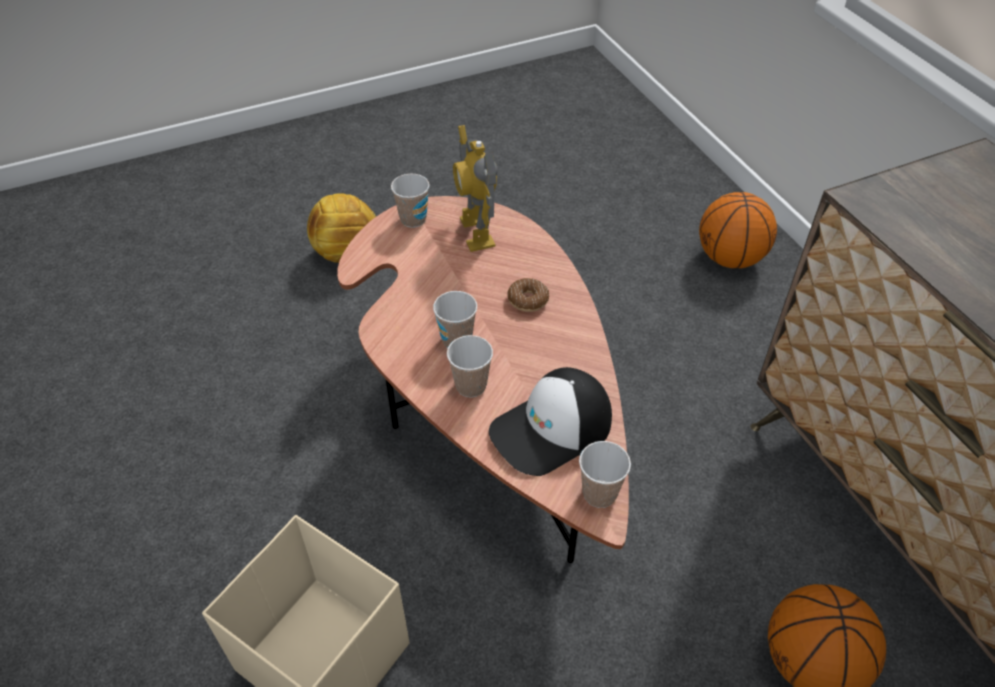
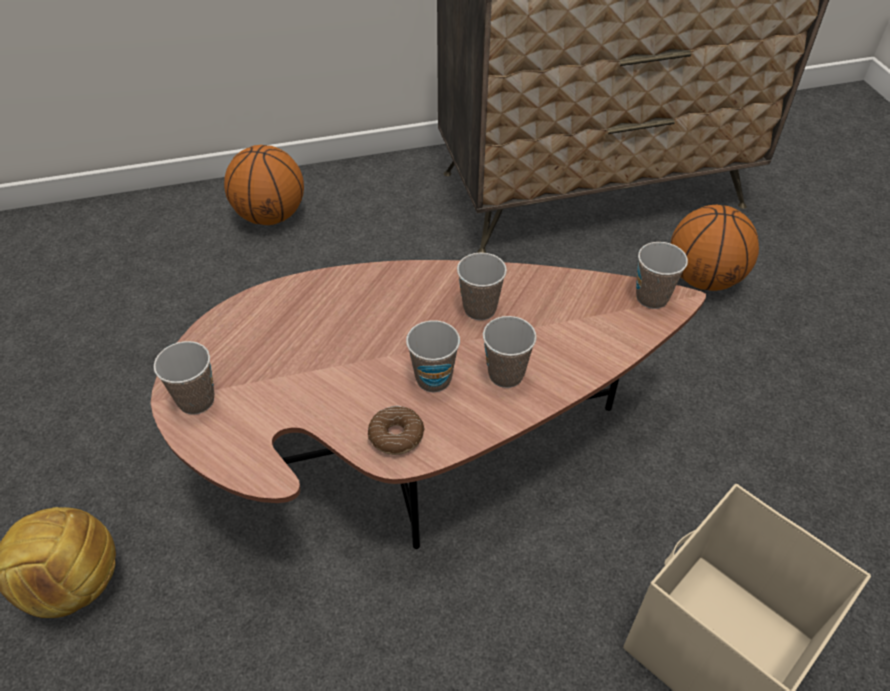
camera: 80 degrees left, 0 degrees up
toy robot [453,125,498,252] -> none
cap [489,367,612,476] -> none
donut [508,278,549,312] -> donut moved to [368,406,425,455]
none -> cup [457,252,507,320]

